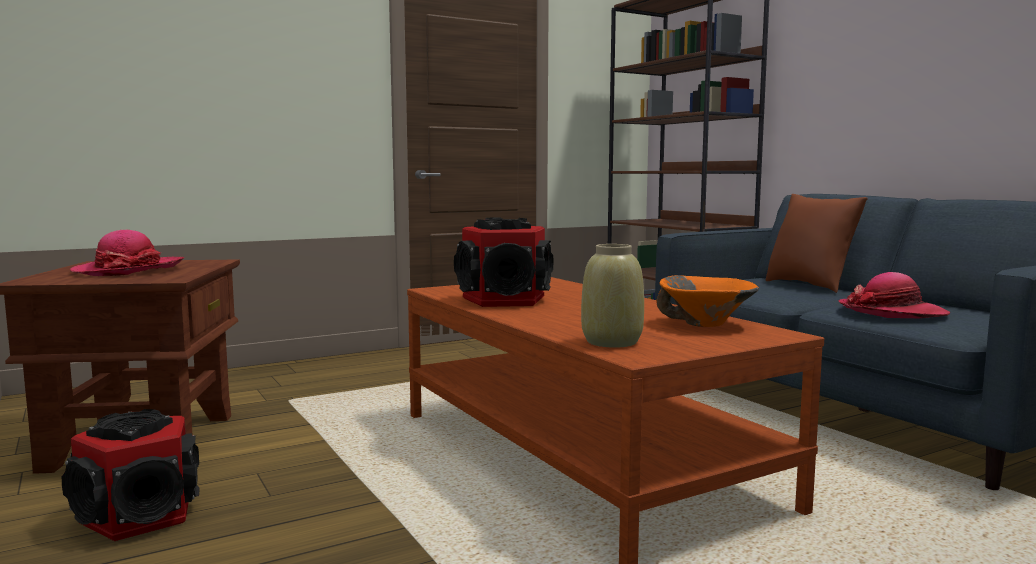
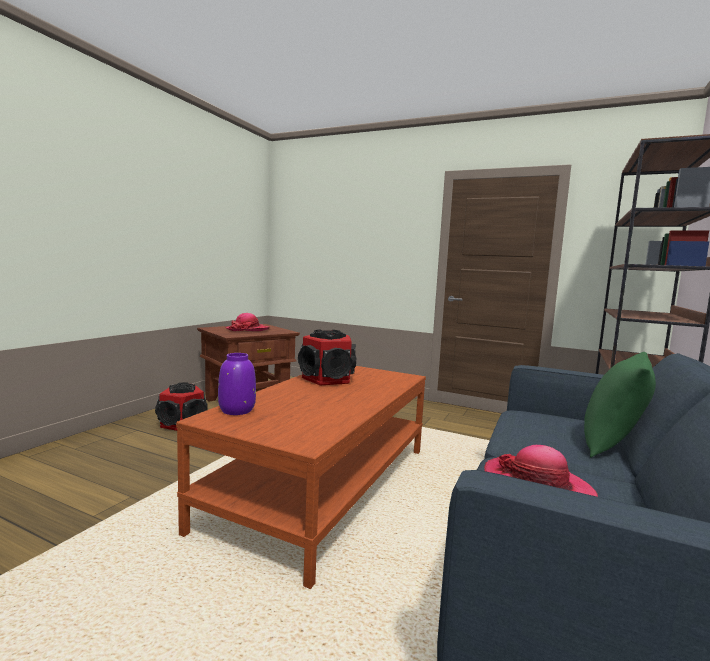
camera: 55 degrees right, 0 degrees up
beige vase [581,244,644,348] -> purple vase [218,353,256,415]
orange bowl [656,275,759,327] -> none
brown pillow [766,194,868,293] -> green pillow [584,352,656,458]

